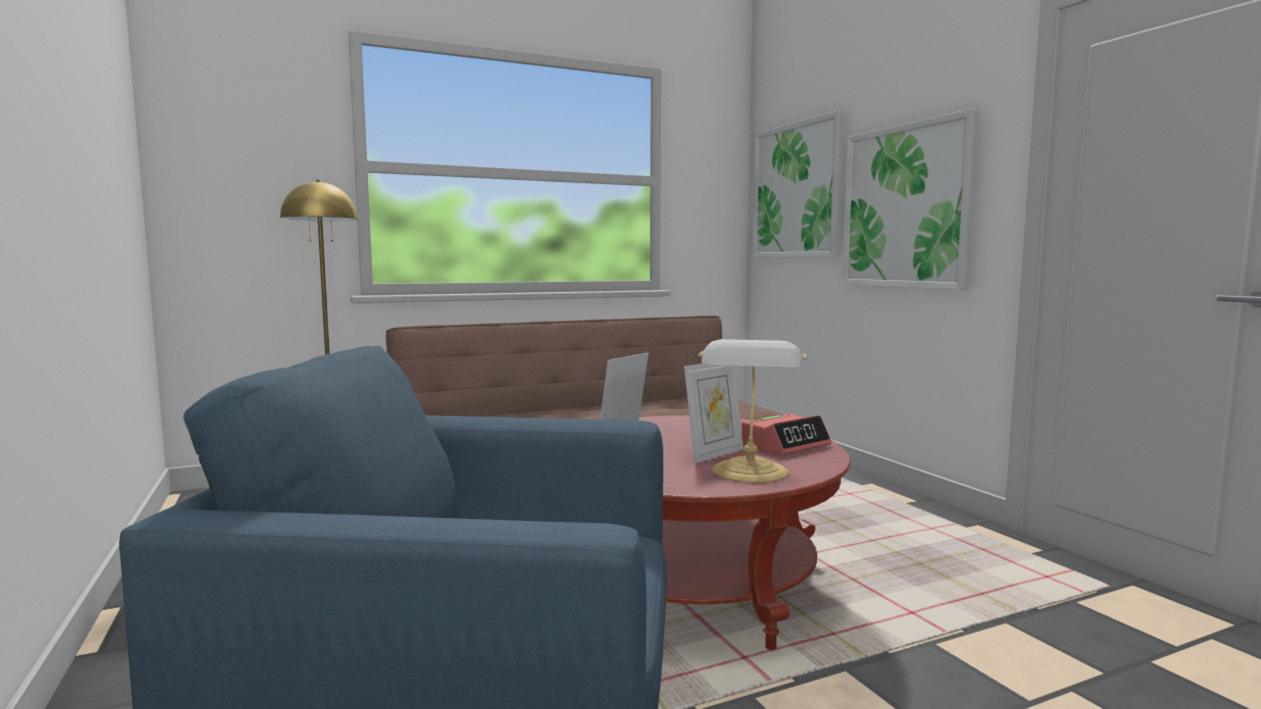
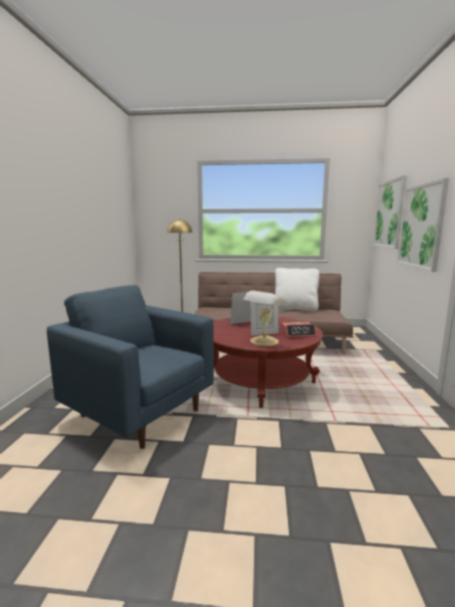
camera: 30 degrees right, 5 degrees up
none -> white pillow [275,268,319,311]

